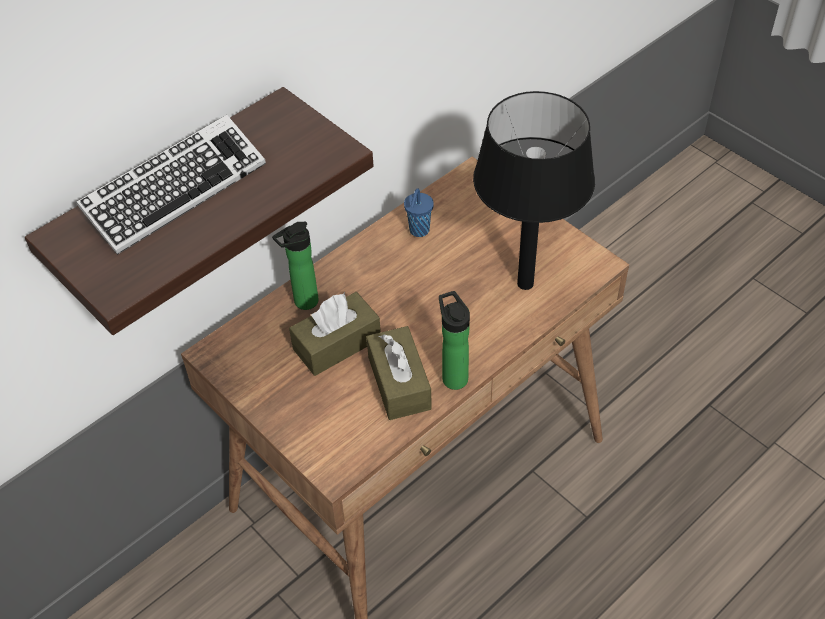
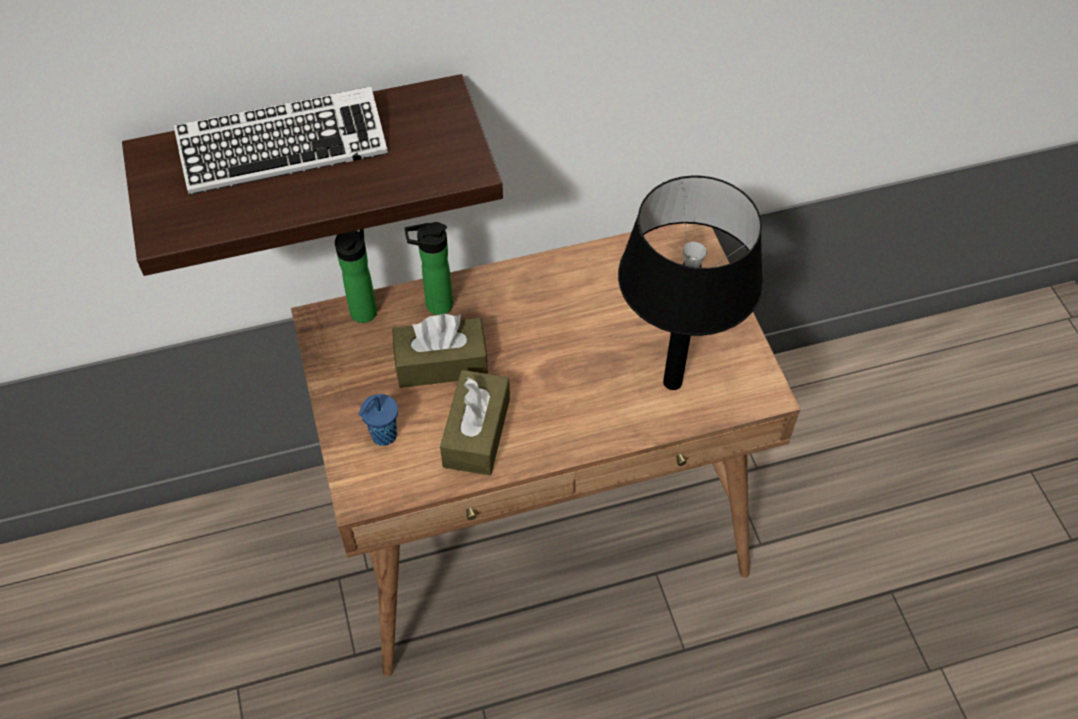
camera: 25 degrees right, 5 degrees up
blue cup [404,189,434,237] -> blue cup moved to [358,394,398,446]
bottle [439,291,470,390] -> bottle moved to [335,229,377,323]

